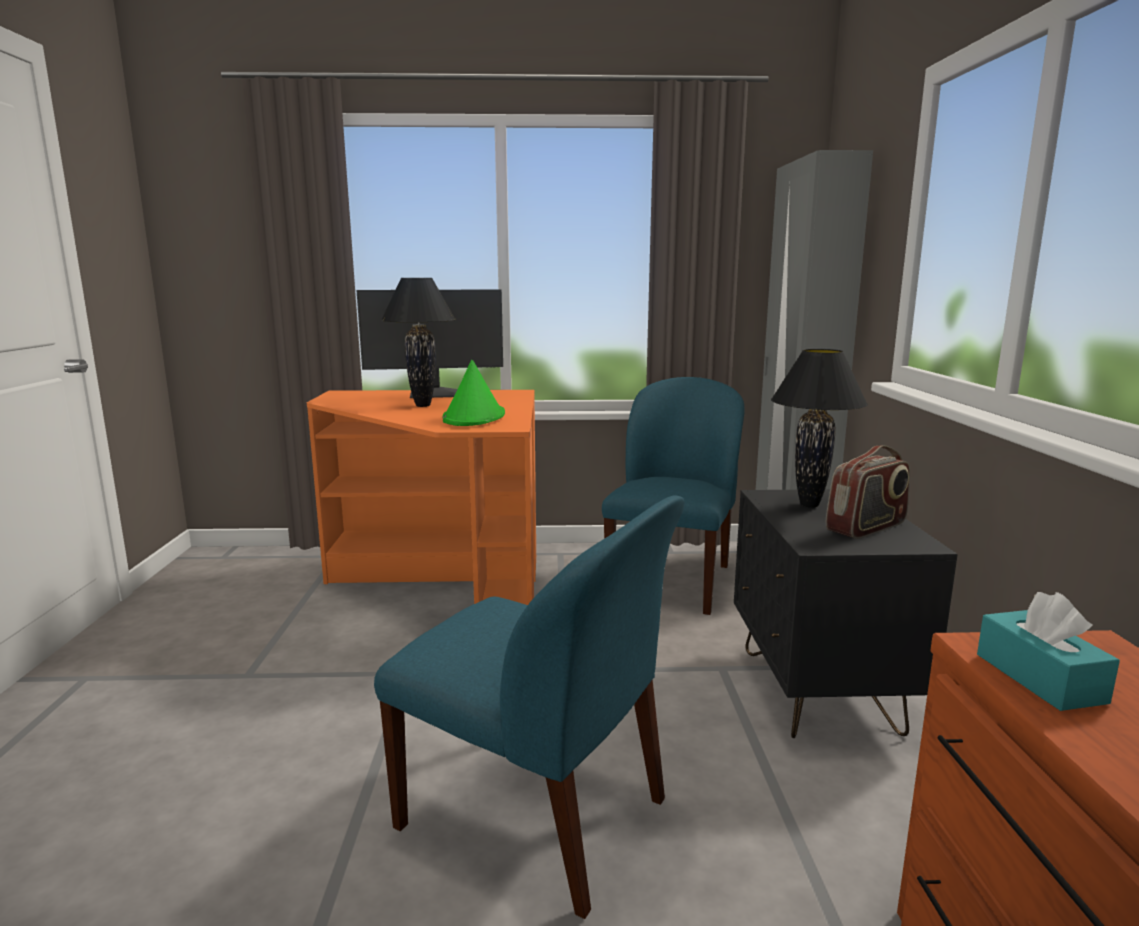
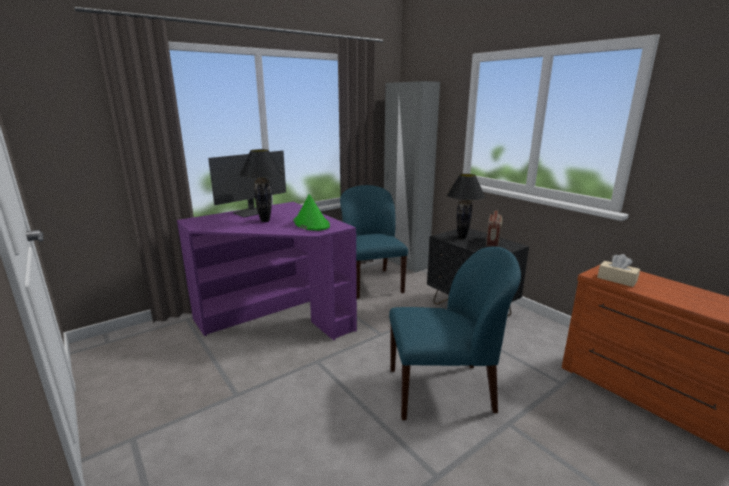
camera: 35 degrees left, 5 degrees up
orange desk [307,390,536,605] -> purple desk [177,202,357,340]
turquoise tissue box [977,592,1120,711] -> beige tissue box [597,254,640,287]

